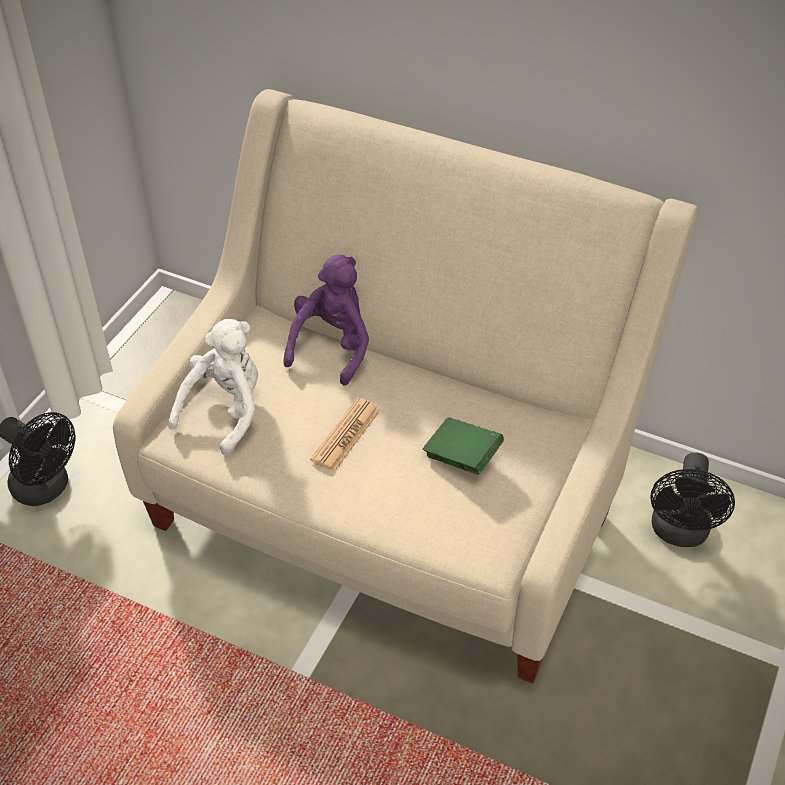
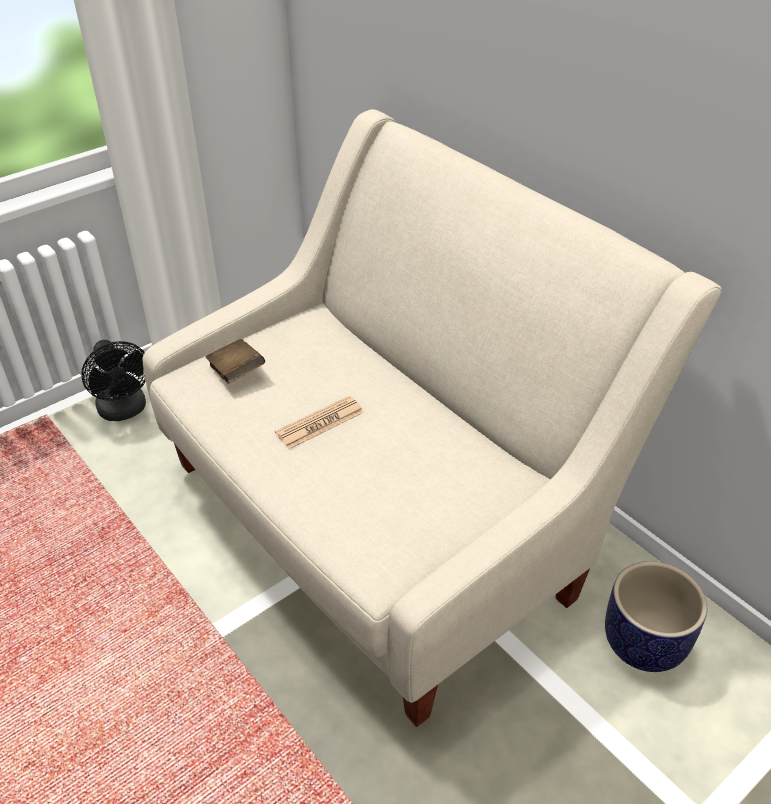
camera: 25 degrees right, 5 degrees down
white plush toy [169,319,258,456] -> brown book [206,339,265,384]
purple plush toy [283,255,369,385] -> none
green book [423,417,504,475] -> none
black fan [650,452,735,547] -> planter [605,561,707,672]

